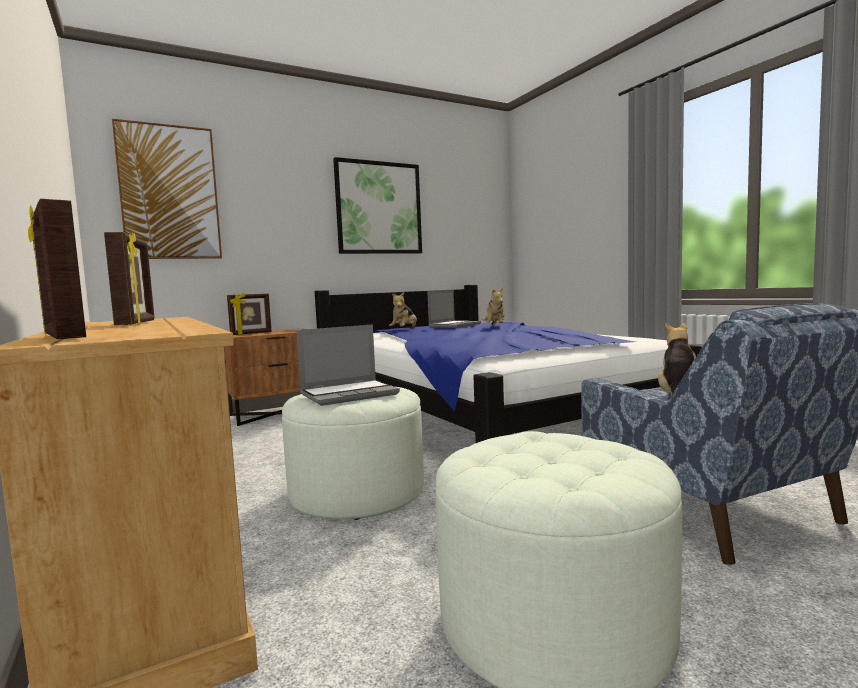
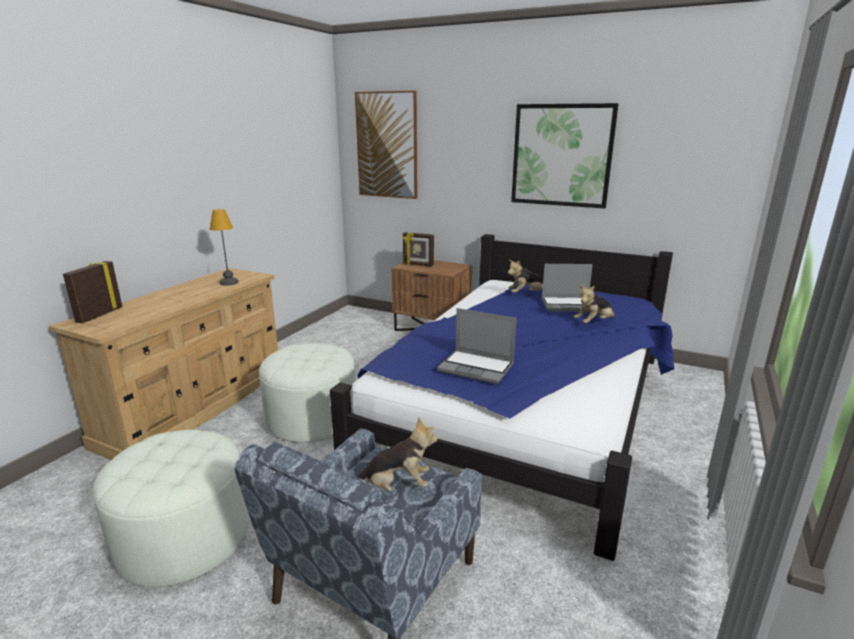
camera: 55 degrees right, 15 degrees up
picture frame [104,231,155,326] -> none
laptop [296,324,400,406] -> laptop moved to [437,308,517,384]
none -> table lamp [210,209,239,286]

